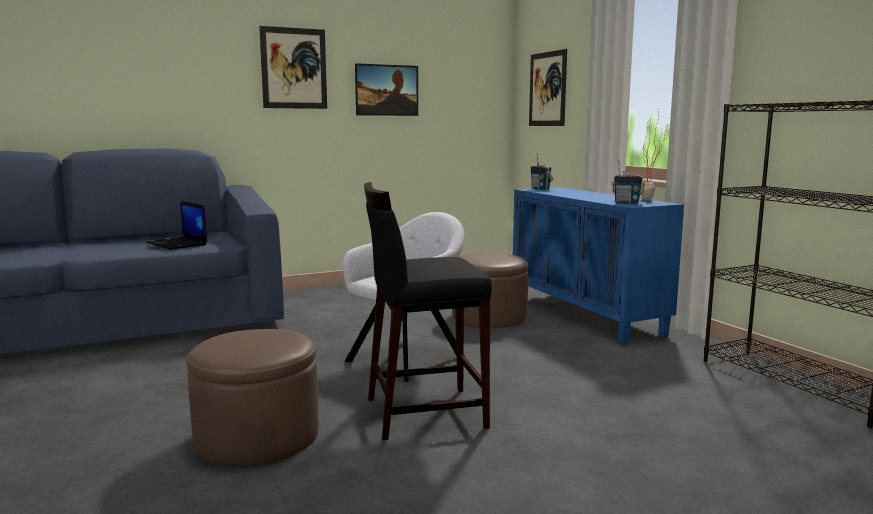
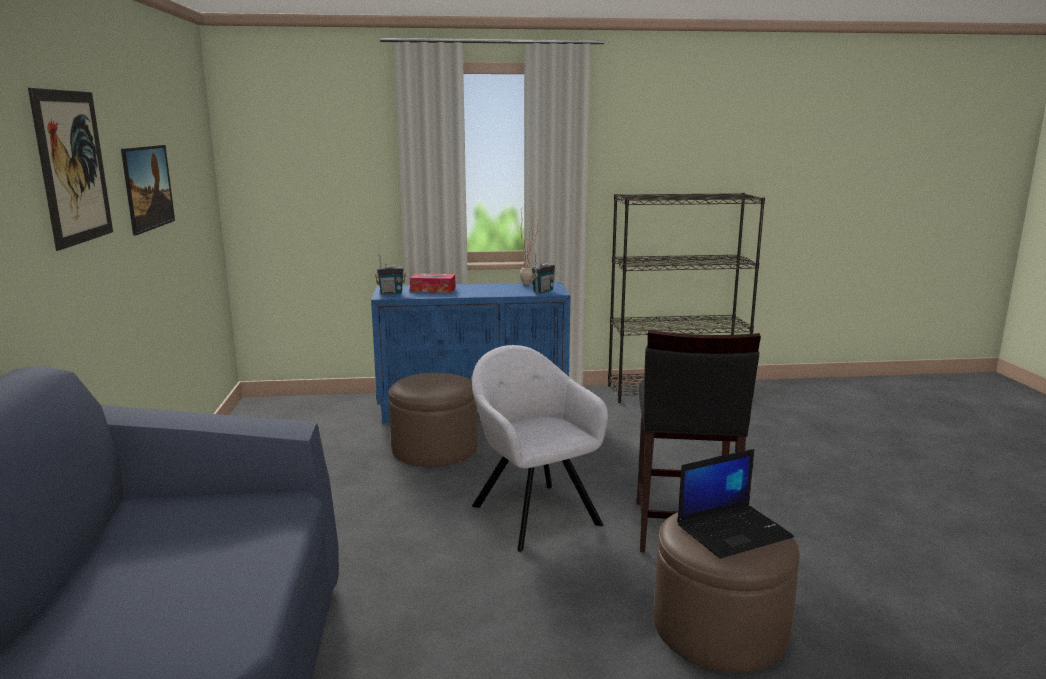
camera: 70 degrees left, 5 degrees up
laptop [146,201,208,250] -> laptop moved to [677,449,794,559]
picture [529,49,567,126] -> none
none -> tissue box [410,274,456,293]

